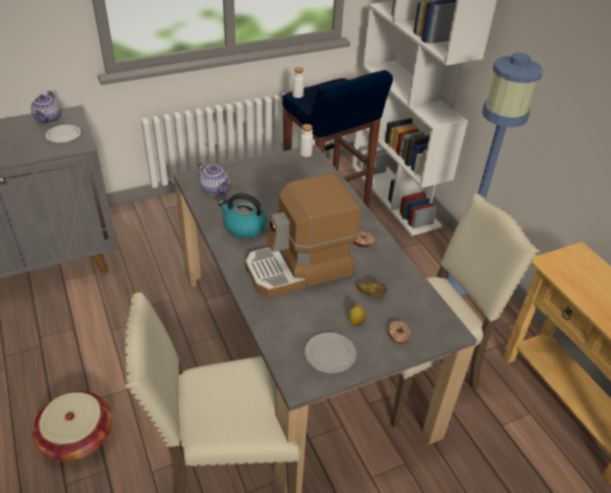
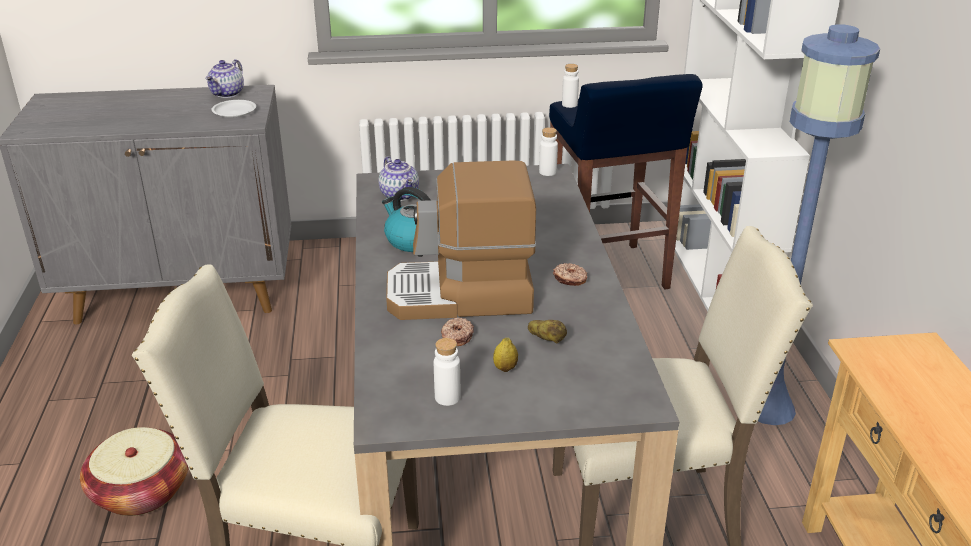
camera: 20 degrees right, 10 degrees down
plate [305,332,356,374] -> white bottle [434,338,461,406]
donut [388,321,411,345] -> donut moved to [441,318,474,346]

